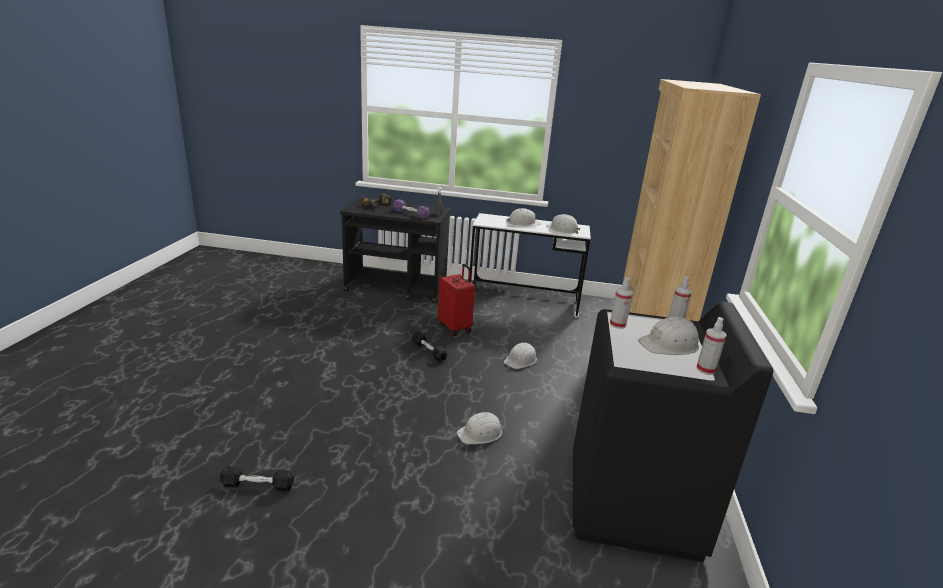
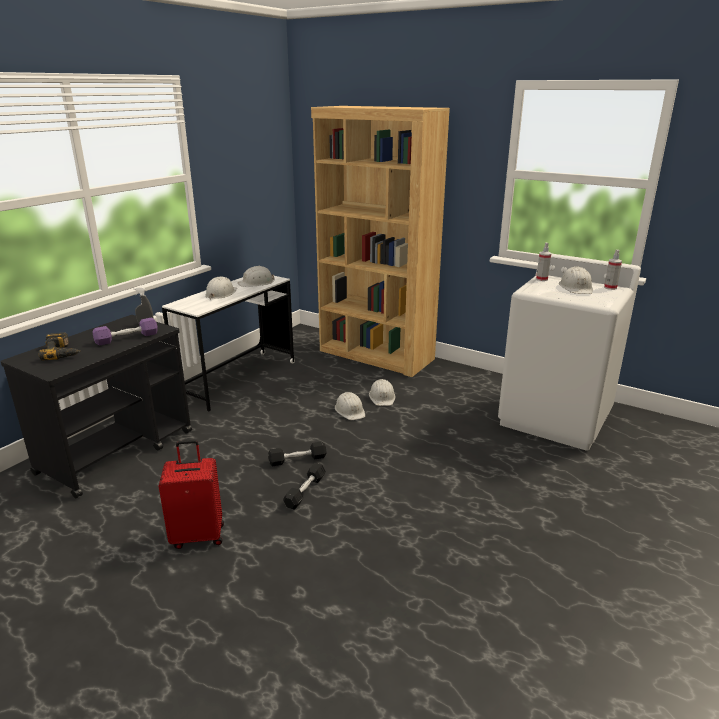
camera: 65 degrees left, 0 degrees up
black dumbbell [220,466,294,491] -> black dumbbell moved to [283,463,326,510]
red suitcase [438,264,475,336] -> red suitcase moved to [159,440,224,549]
white hard hat [457,412,502,444] -> white hard hat moved to [369,379,396,406]
black washing machine [573,302,773,562] -> white washing machine [498,254,641,451]
spray bottle [610,277,633,329] -> none

